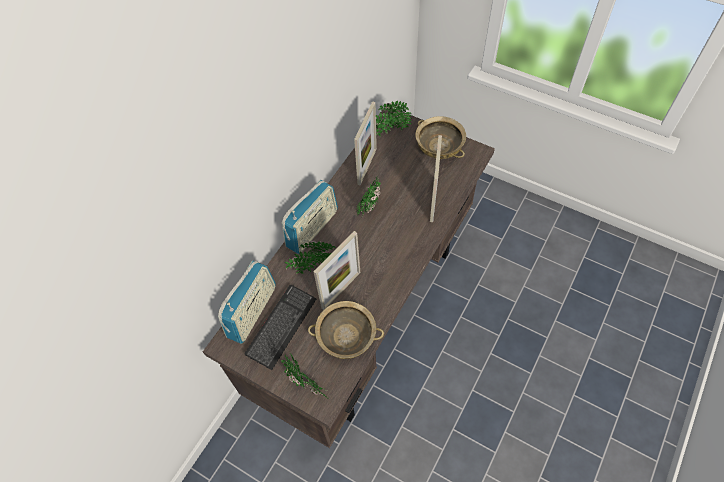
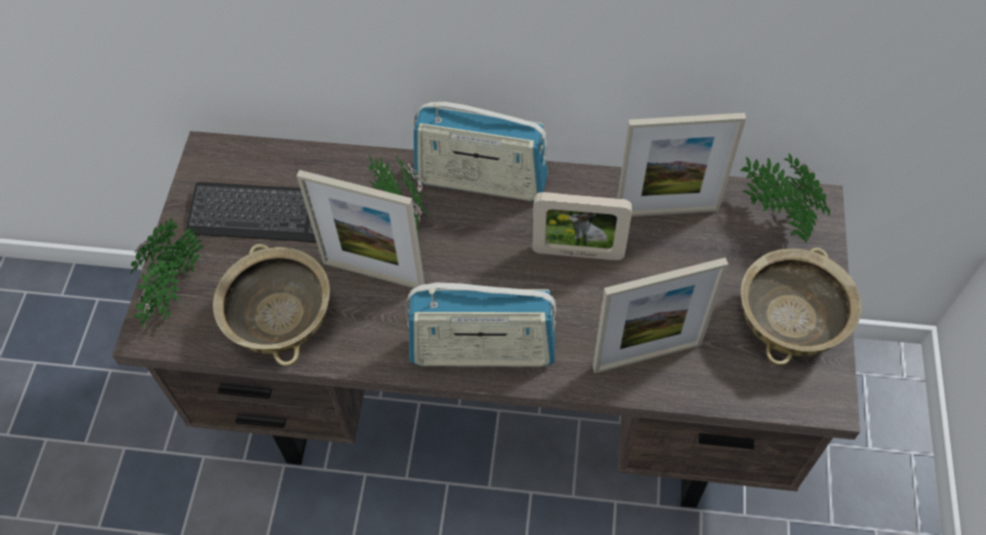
camera: 65 degrees right, 0 degrees up
radio [218,261,276,344] -> radio moved to [405,283,556,367]
potted plant [356,176,381,218] -> picture frame [532,192,632,260]

